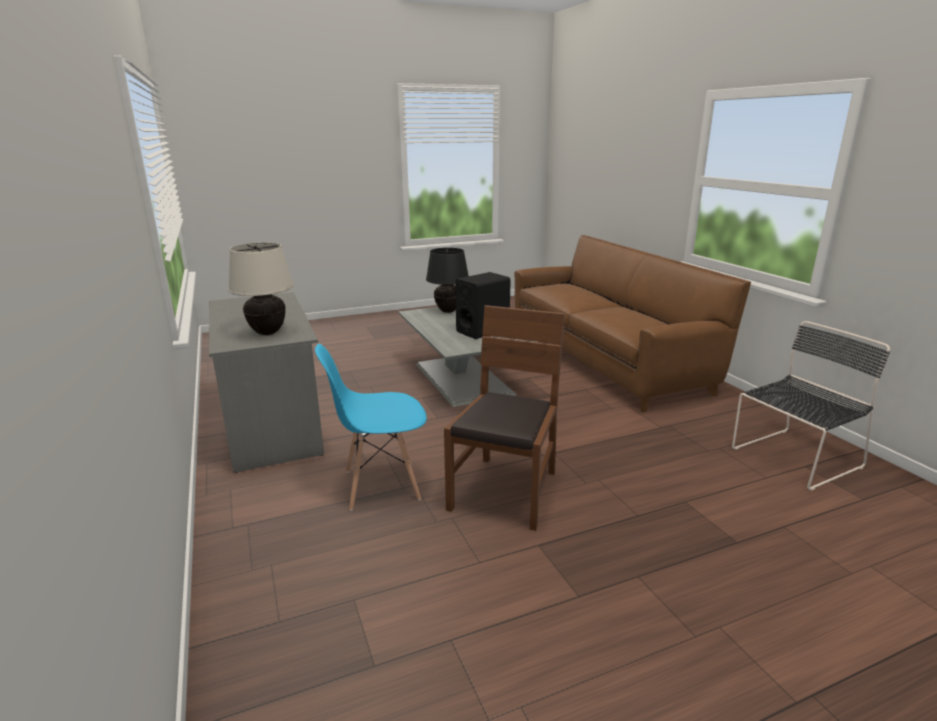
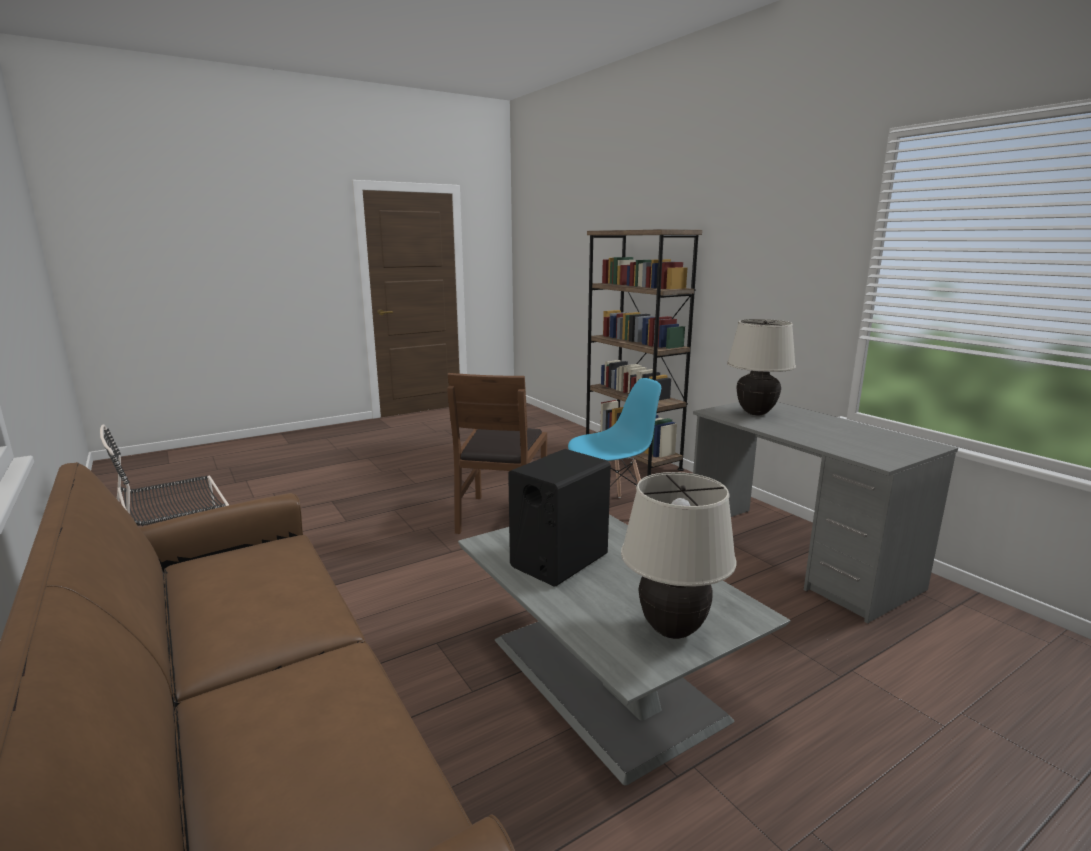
camera: 170 degrees right, 5 degrees down
black table lamp [426,248,469,313] -> beige table lamp [621,472,737,639]
none -> brown bookcase [586,229,702,476]

